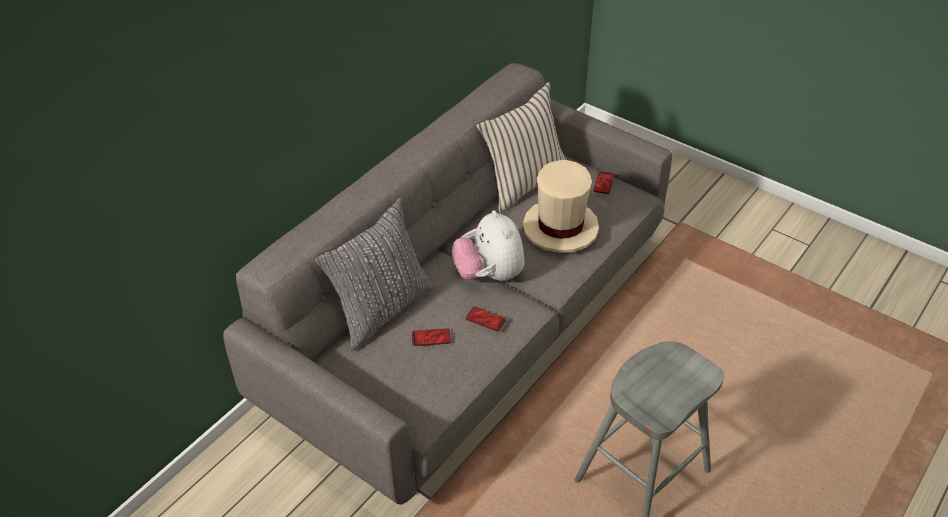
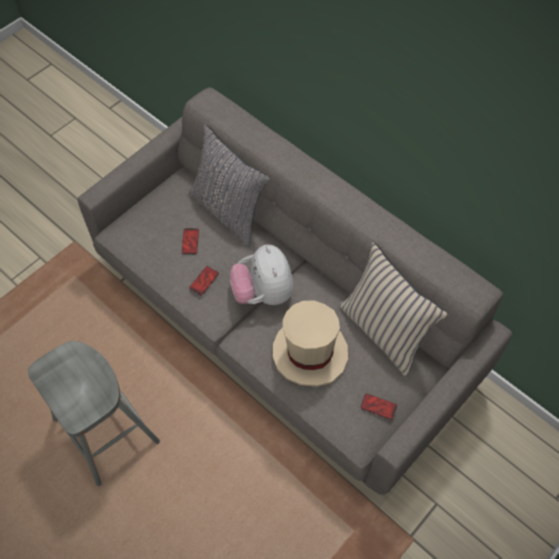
camera: 95 degrees right, 15 degrees up
plush toy [452,210,524,281] -> plush toy turned 90 degrees counterclockwise [230,244,293,305]

